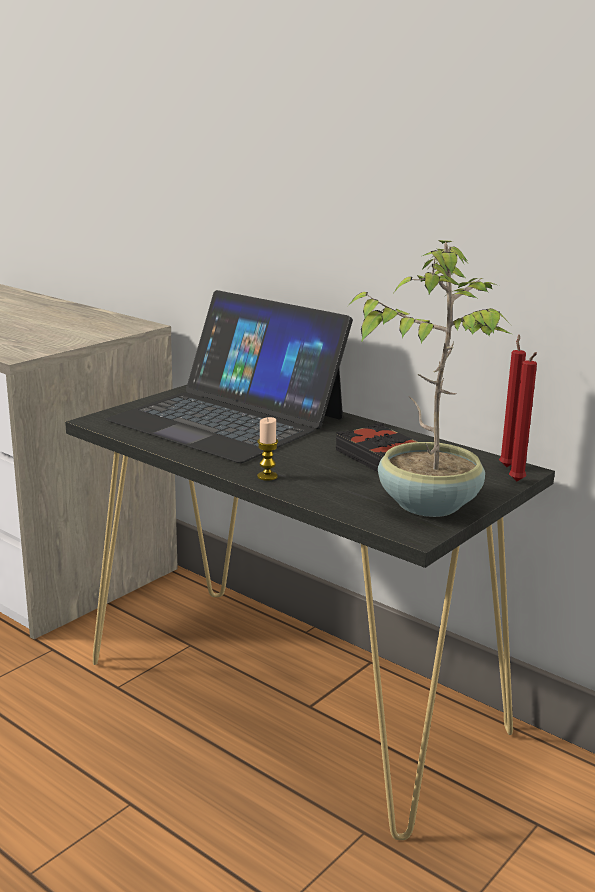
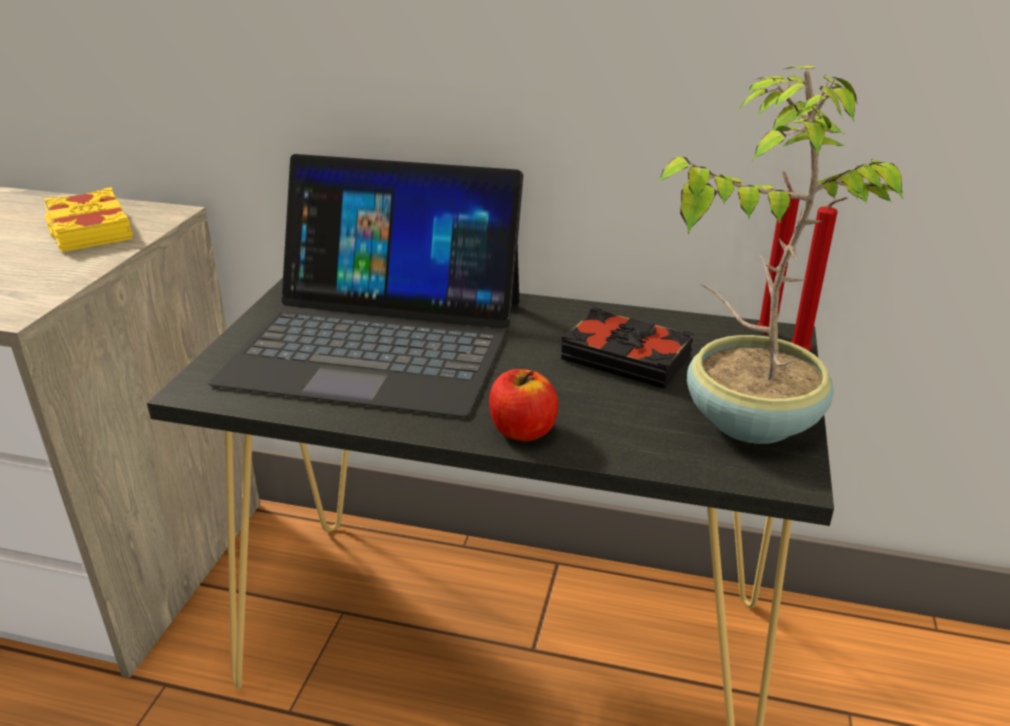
camera: 25 degrees left, 10 degrees up
candle [257,417,278,481] -> apple [489,369,558,441]
none -> yellow book [44,187,133,252]

